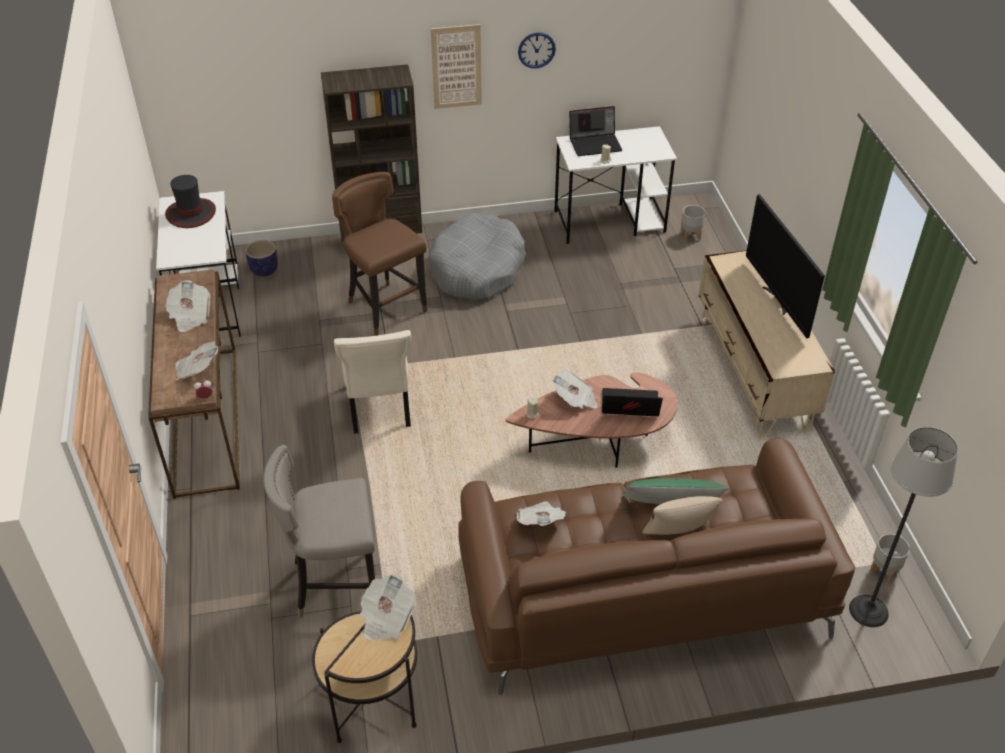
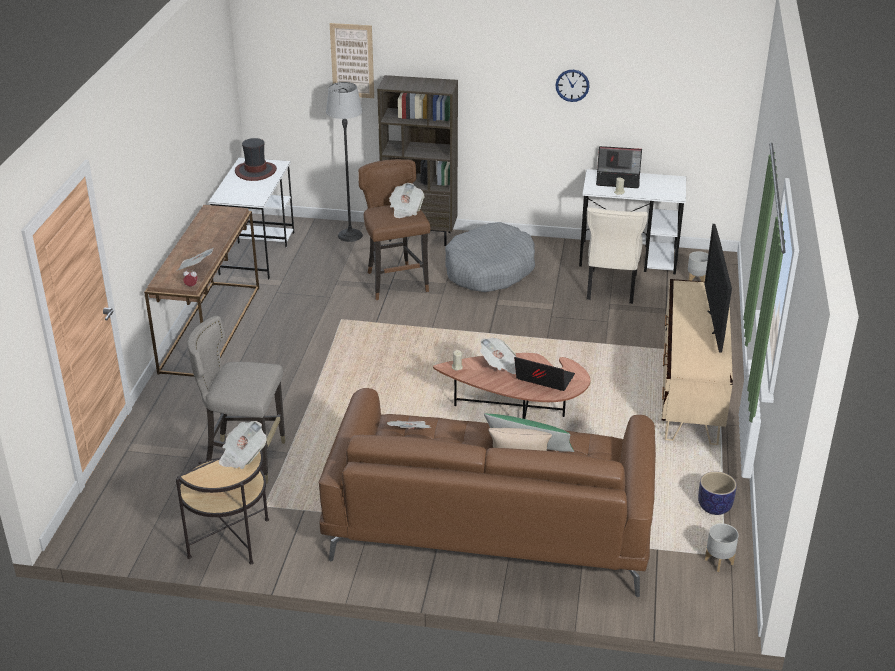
camera: 20 degrees right, 10 degrees down
newspaper [165,280,211,332] -> newspaper moved to [389,183,424,218]
planter [245,240,278,277] -> planter moved to [698,471,737,515]
beige chair [334,330,411,434] -> beige chair moved to [587,207,648,304]
picture [431,24,482,109] -> picture moved to [330,23,374,98]
floor lamp [849,427,958,627] -> floor lamp moved to [326,82,363,242]

